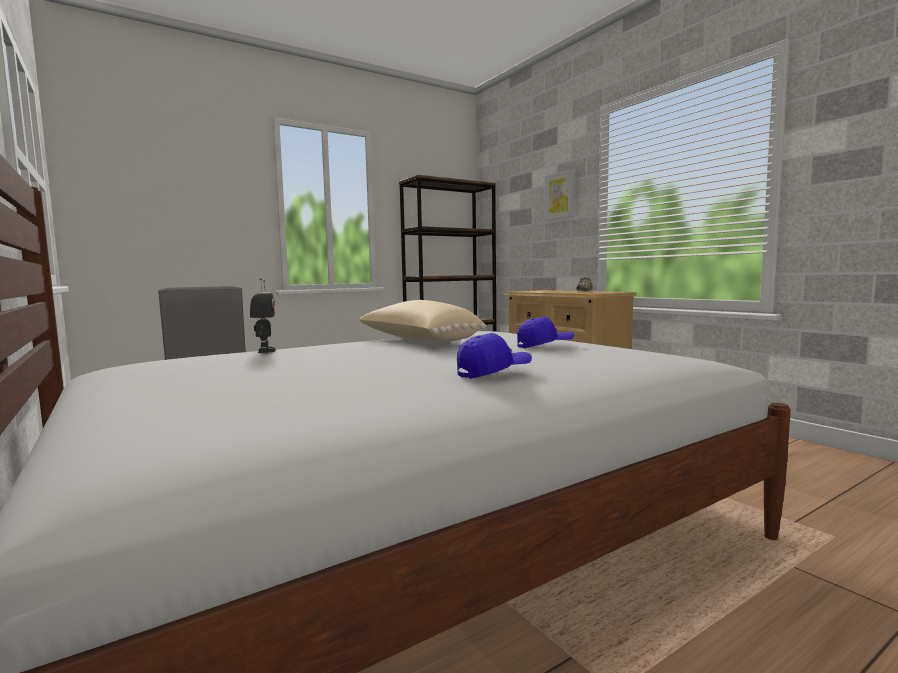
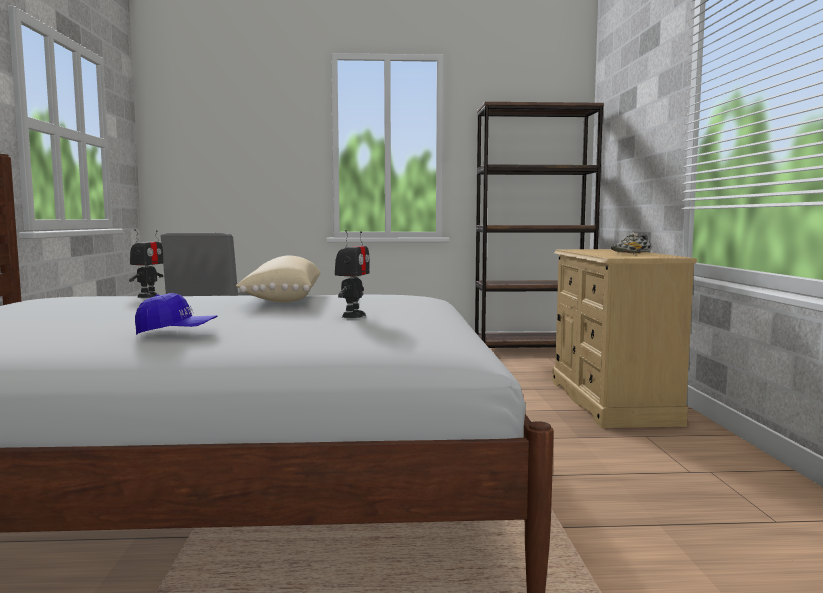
camera: 30 degrees right, 0 degrees up
blue cap [517,317,575,348] -> toy robot [335,230,370,318]
picture [544,169,575,221] -> none

